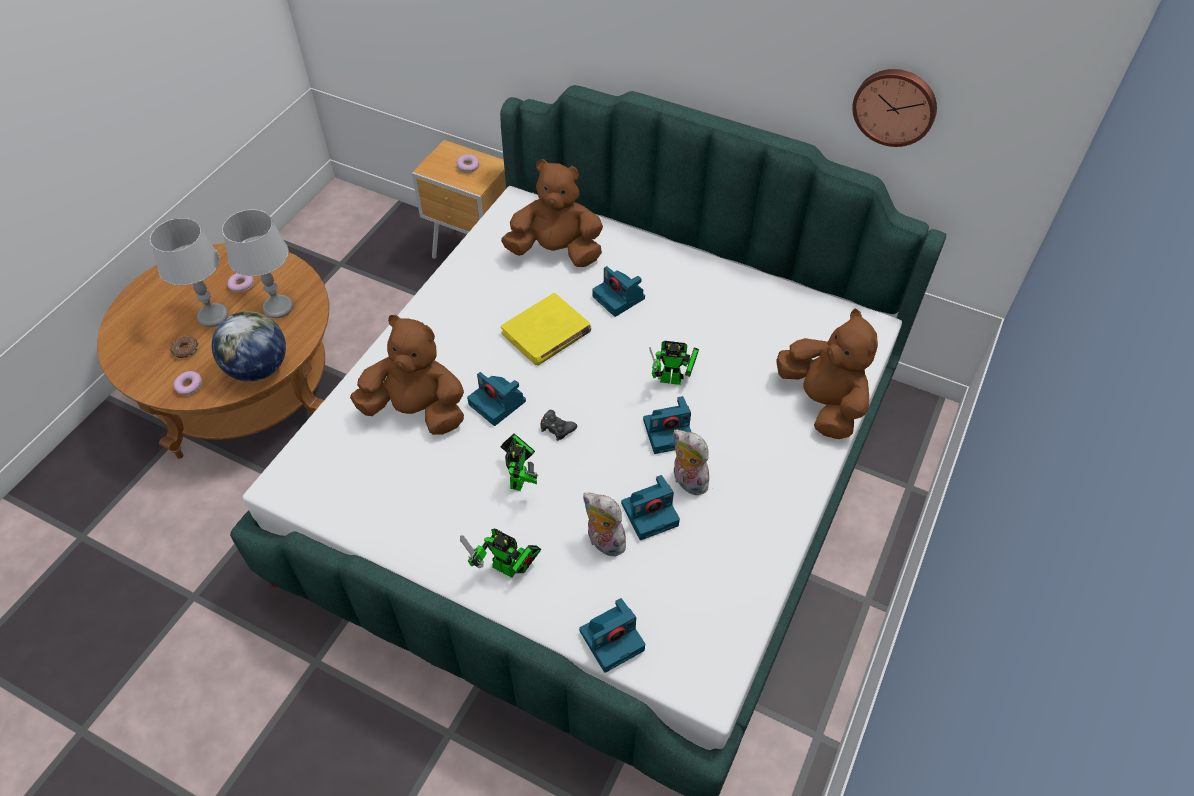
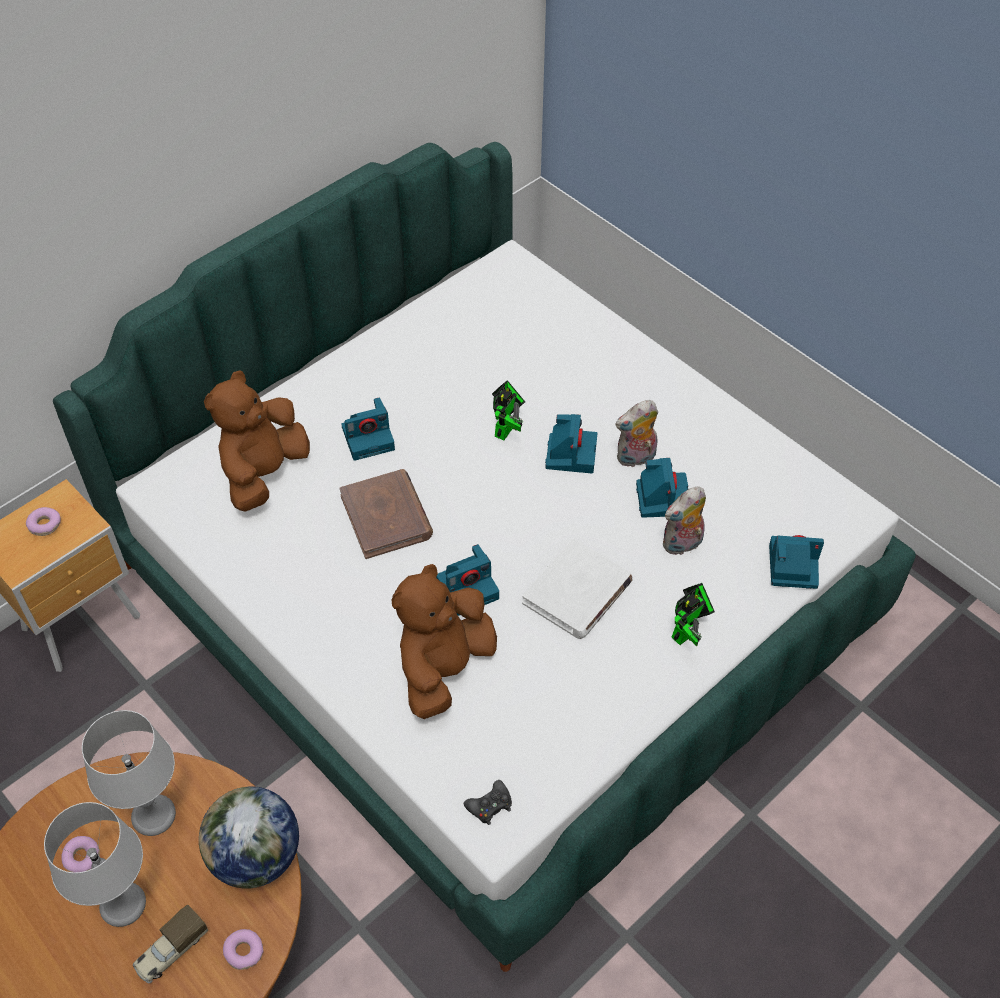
camera: 70 degrees left, 0 degrees up
donut [170,336,198,358] -> toy truck [133,904,208,984]
yellow book [501,293,592,365] -> brown book [340,469,433,559]
toy robot [501,433,538,491] -> white book [522,539,633,639]
black game controller [540,410,578,441] -> black game controller moved to [464,780,512,825]
camera [579,598,645,673] -> camera turned 75 degrees counterclockwise [769,535,824,589]
brown plush toy [777,309,878,439] -> none
wall clock [852,69,937,147] -> none

